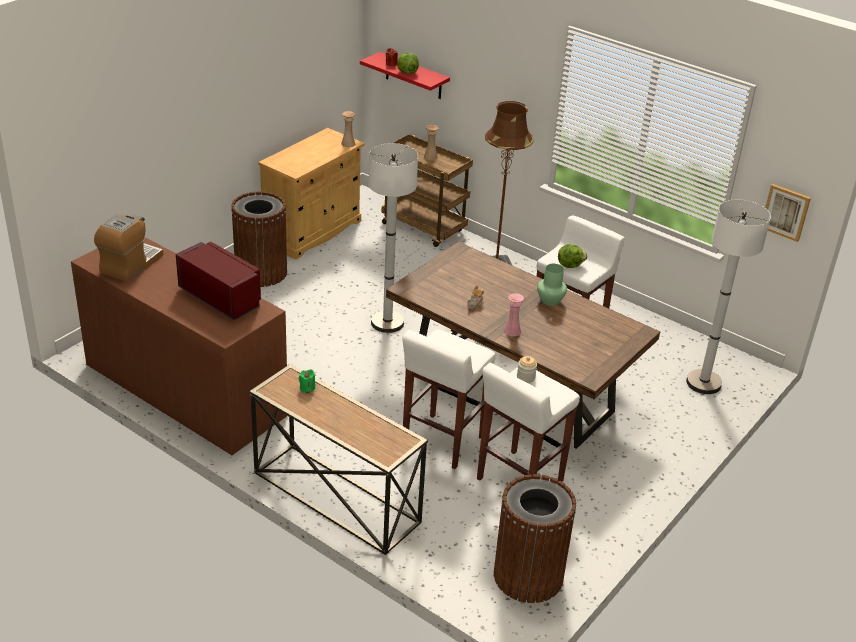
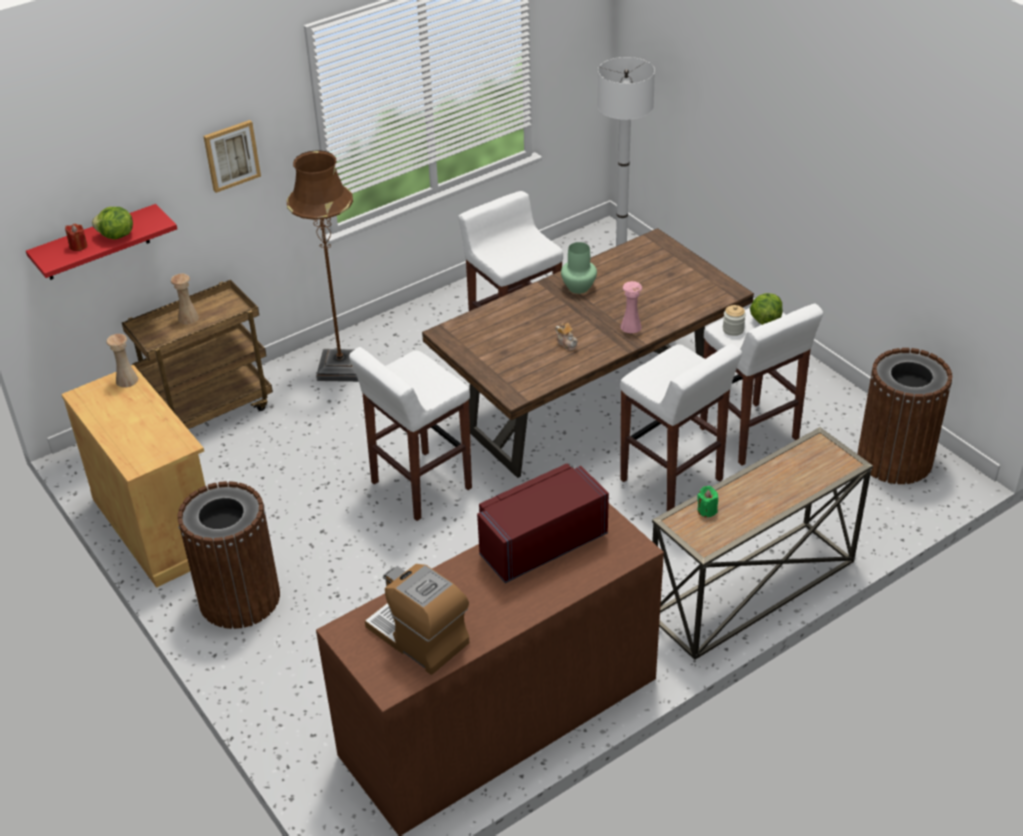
camera: 70 degrees left, 5 degrees up
white floor lamp [368,143,418,333] -> white stool [349,347,472,521]
lettuce [558,244,587,268] -> lettuce moved to [750,293,782,325]
picture [765,184,811,242] -> picture moved to [203,120,261,193]

